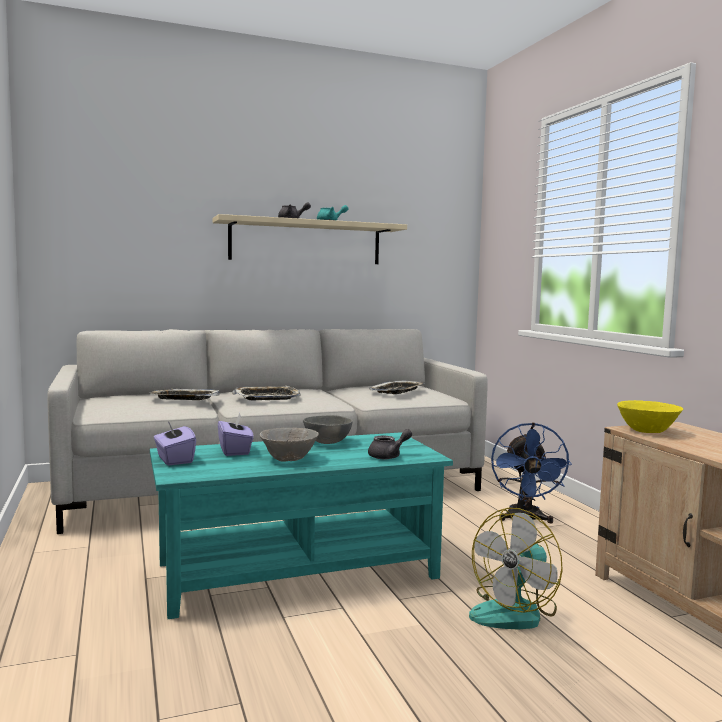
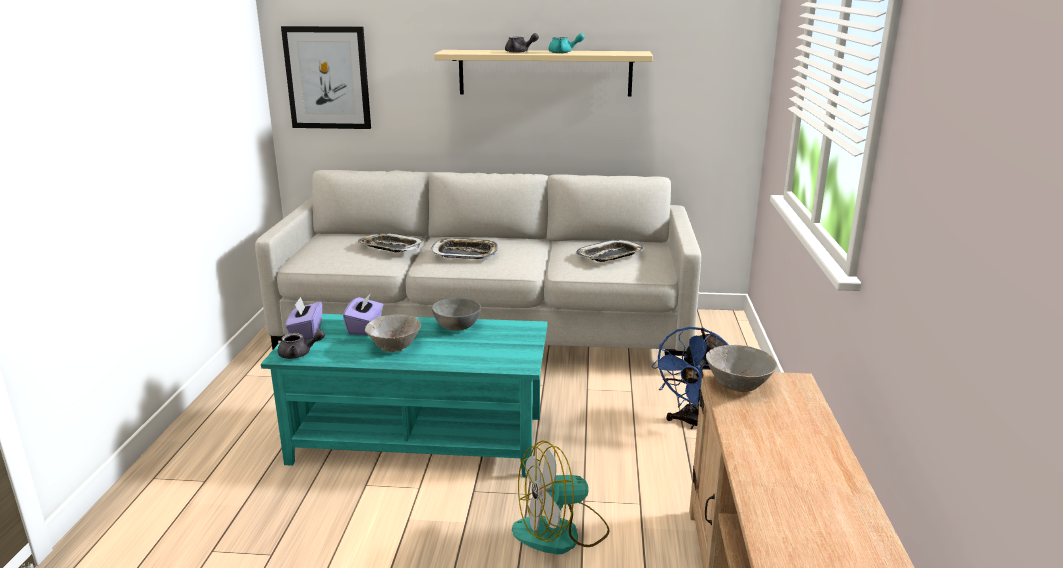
camera: 25 degrees right, 15 degrees up
grey teapot [368,429,412,459] -> grey teapot moved to [278,330,325,359]
yellow bowl [617,400,683,433] -> grey bowl [706,345,777,392]
none -> picture [281,26,371,129]

